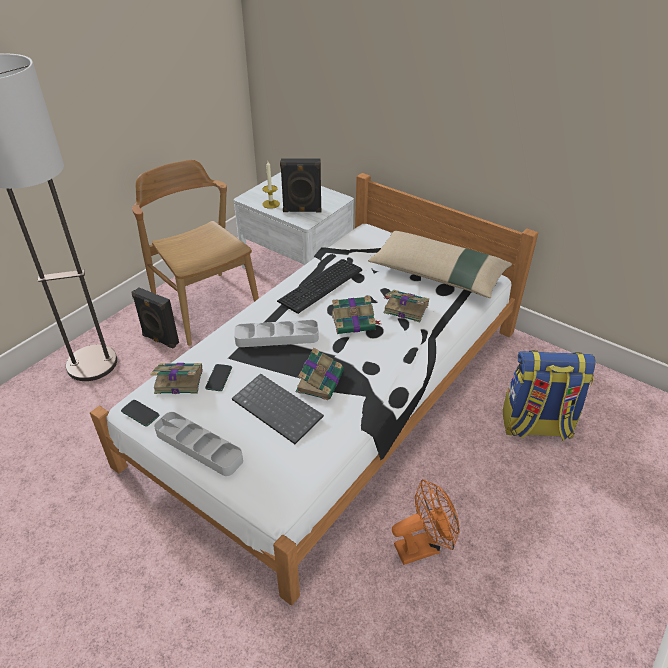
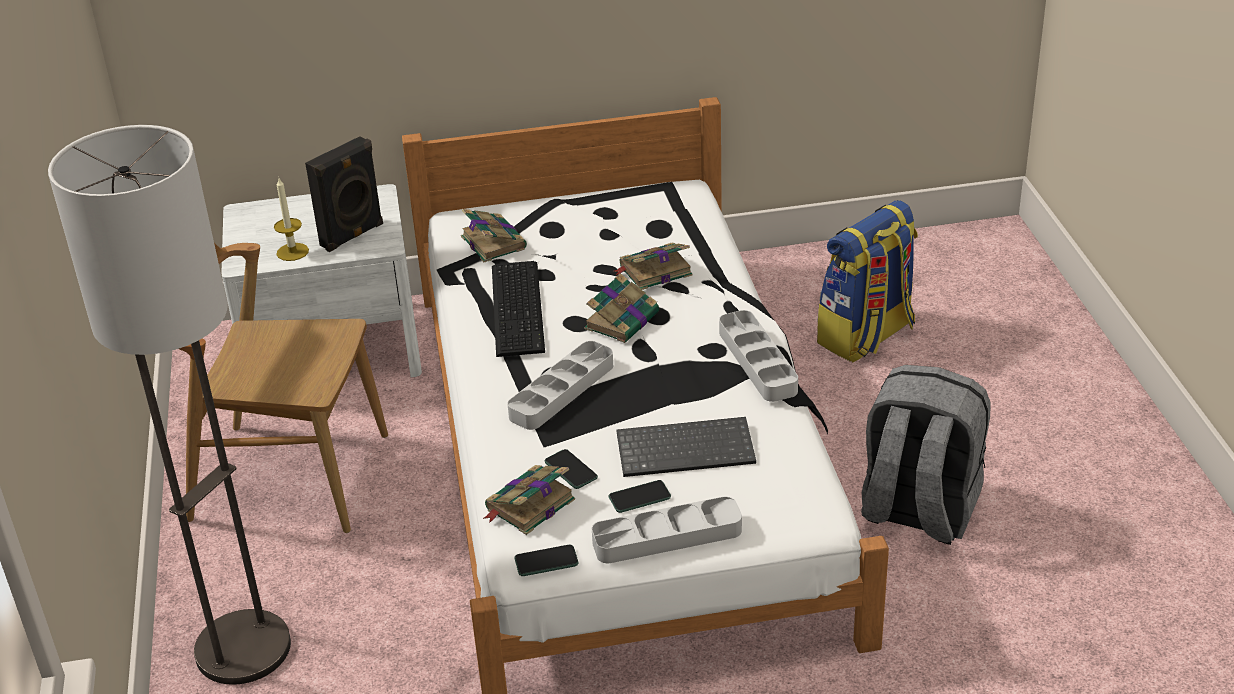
camera: 45 degrees left, 5 degrees down
black speaker [132,287,179,349] -> none
book [296,348,344,400] -> book moved to [461,209,527,262]
beige pillow [368,231,512,298] -> none
orange fan [392,479,460,565] -> grey backpack [861,365,991,545]
none -> phone [609,480,671,513]
none -> grey tray [719,310,798,402]

